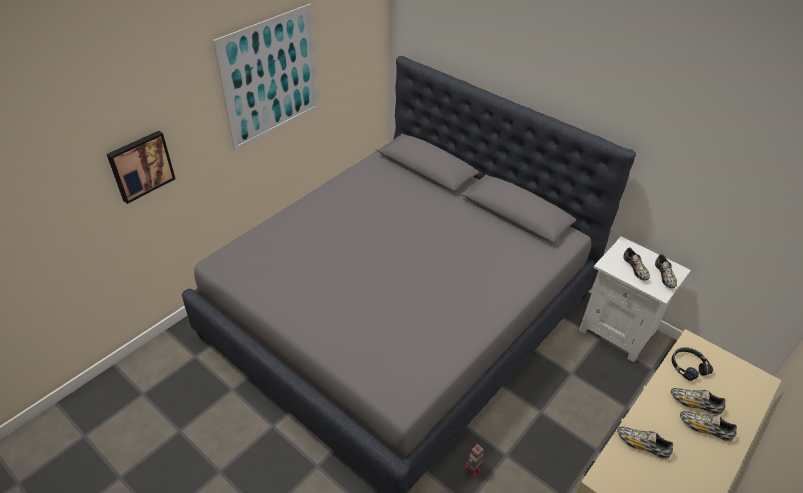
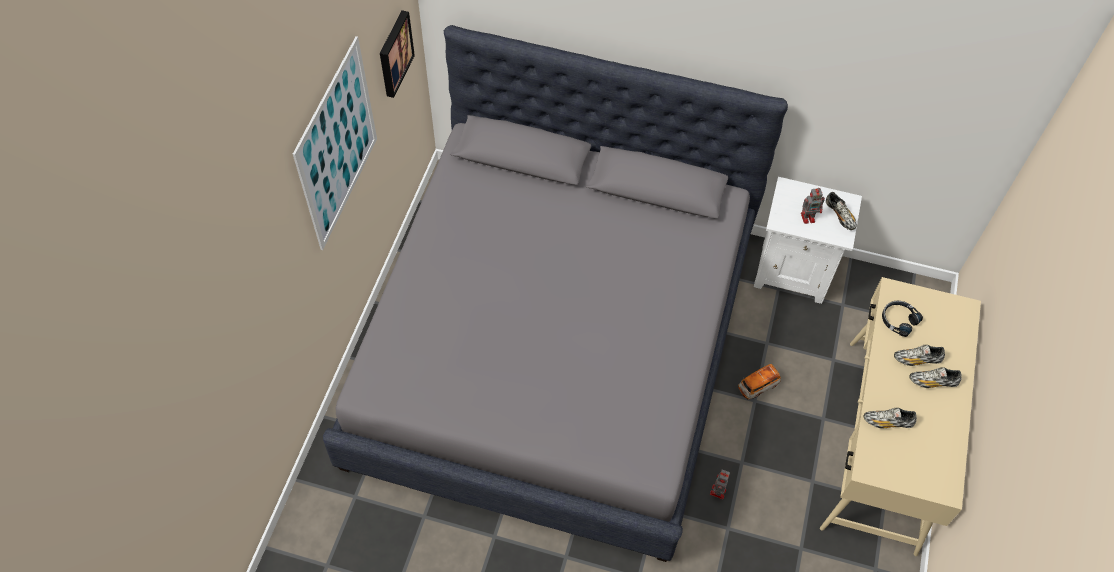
camera: 25 degrees left, 15 degrees up
picture [107,131,175,204] -> picture moved to [380,10,415,98]
shoe [623,248,650,281] -> toy robot [801,188,825,224]
none -> toy car [738,364,781,400]

